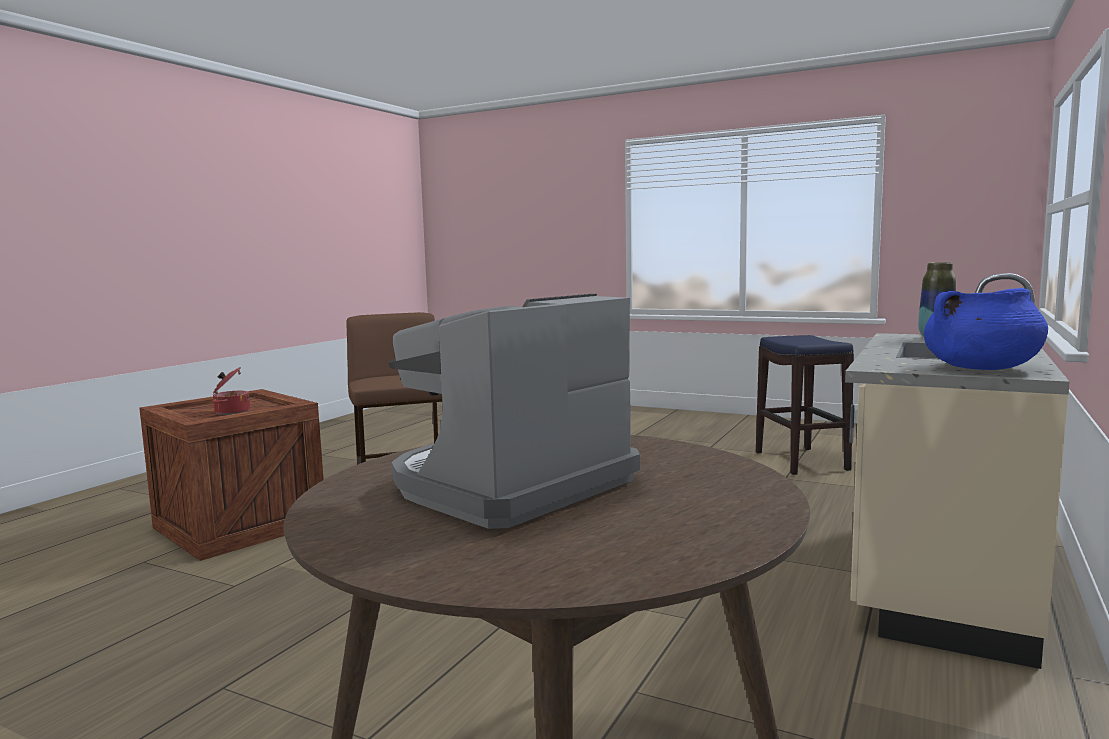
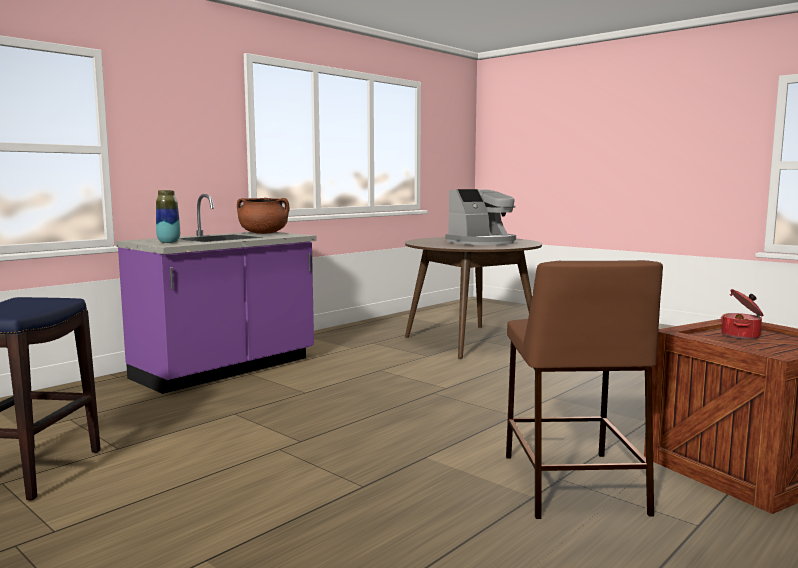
camera: 165 degrees left, 0 degrees up
beige counter [845,273,1070,669] -> purple counter [116,194,317,394]
blue cooking pot [924,288,1048,370] -> brown cooking pot [237,198,289,234]

